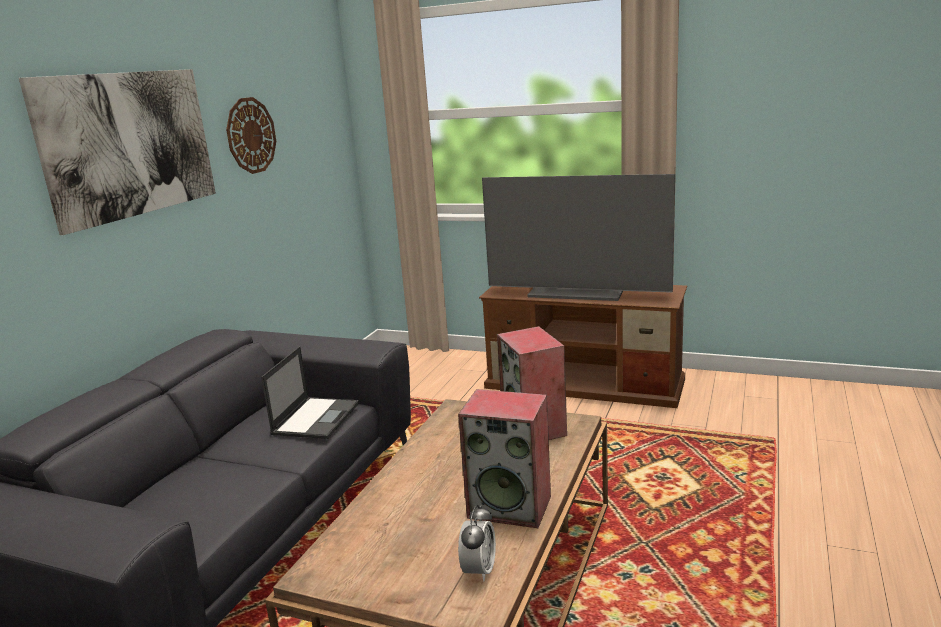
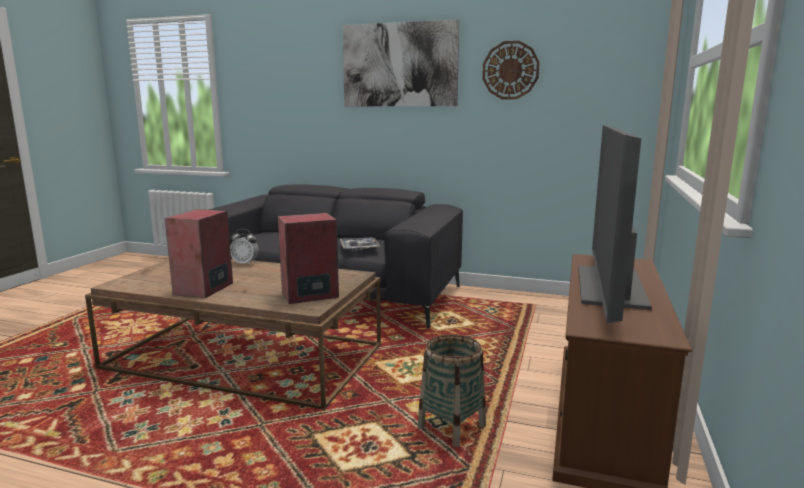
camera: 85 degrees right, 5 degrees down
laptop [261,346,359,439] -> tray [340,237,380,251]
alarm clock [458,505,496,582] -> alarm clock moved to [230,229,259,265]
none -> basket [418,334,486,447]

